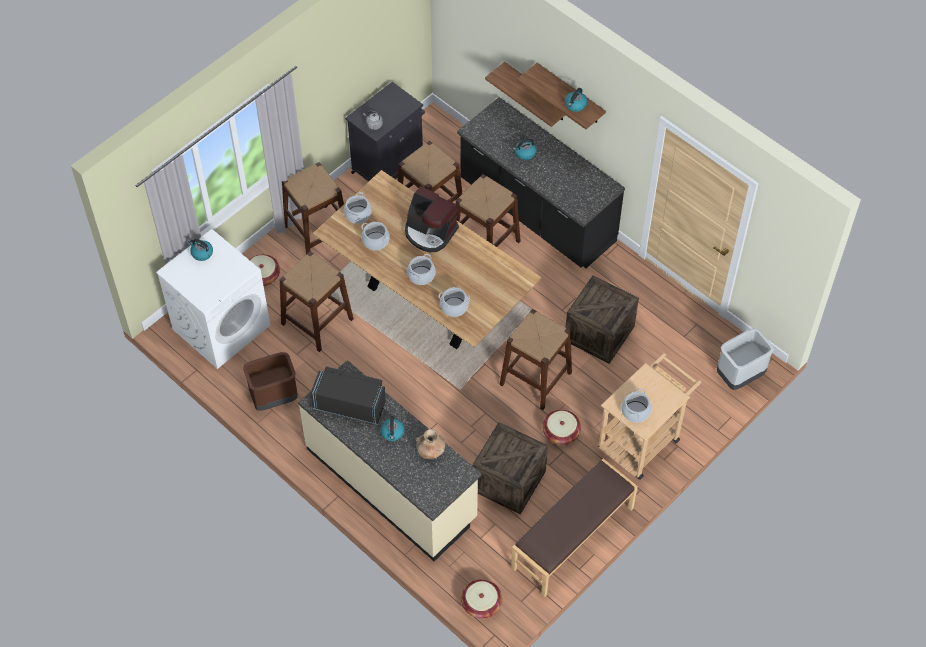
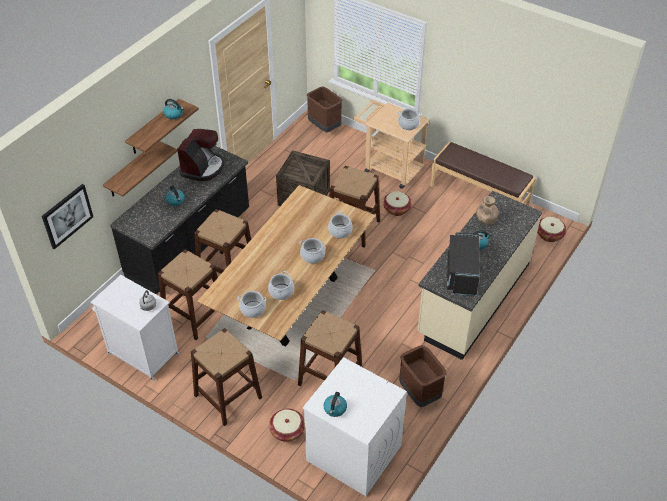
camera: 100 degrees left, 10 degrees down
black cabinet [345,82,425,181] -> white cabinet [91,275,180,381]
coffee machine [405,186,459,252] -> coffee machine moved to [177,129,224,181]
crate [472,422,548,514] -> none
grey trash can [717,328,774,390] -> brown trash can [307,87,343,132]
none -> picture [42,184,93,249]

